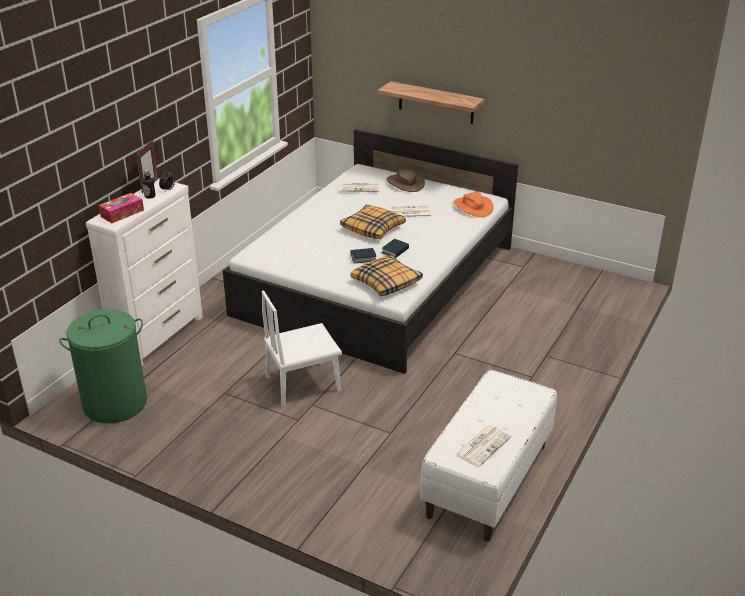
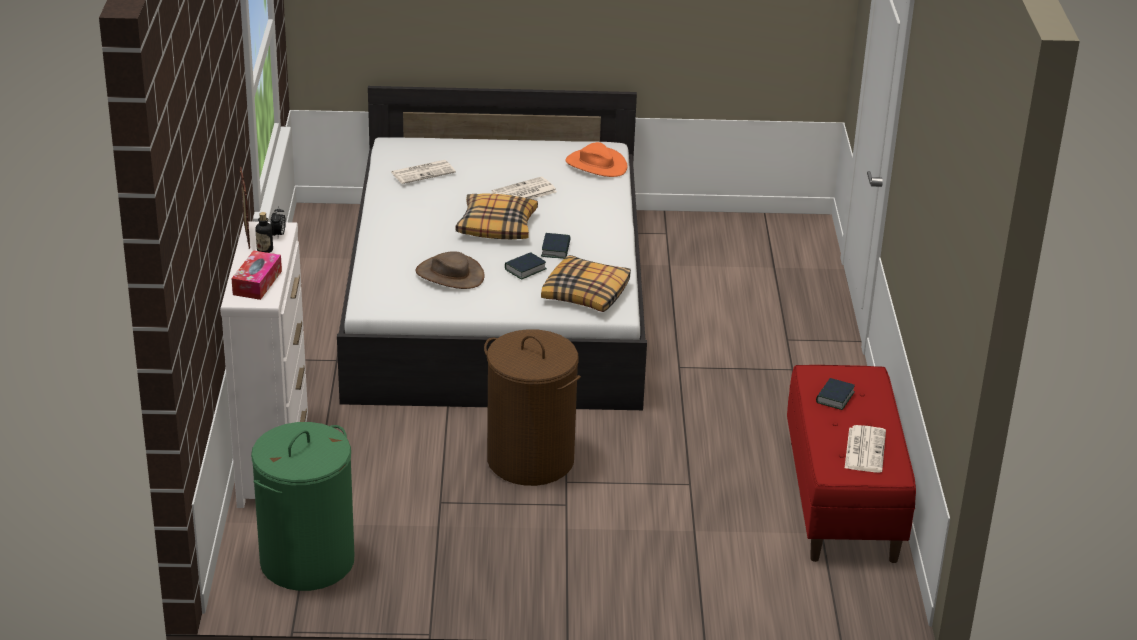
camera: 30 degrees left, 0 degrees up
white chair [262,290,342,407] -> brown laundry basket [484,329,581,486]
shelf [378,81,484,124] -> none
brown hat [387,170,425,192] -> brown hat moved to [416,251,485,289]
white bench [420,369,557,541] -> red bench [787,365,916,563]
none -> book [816,378,855,410]

